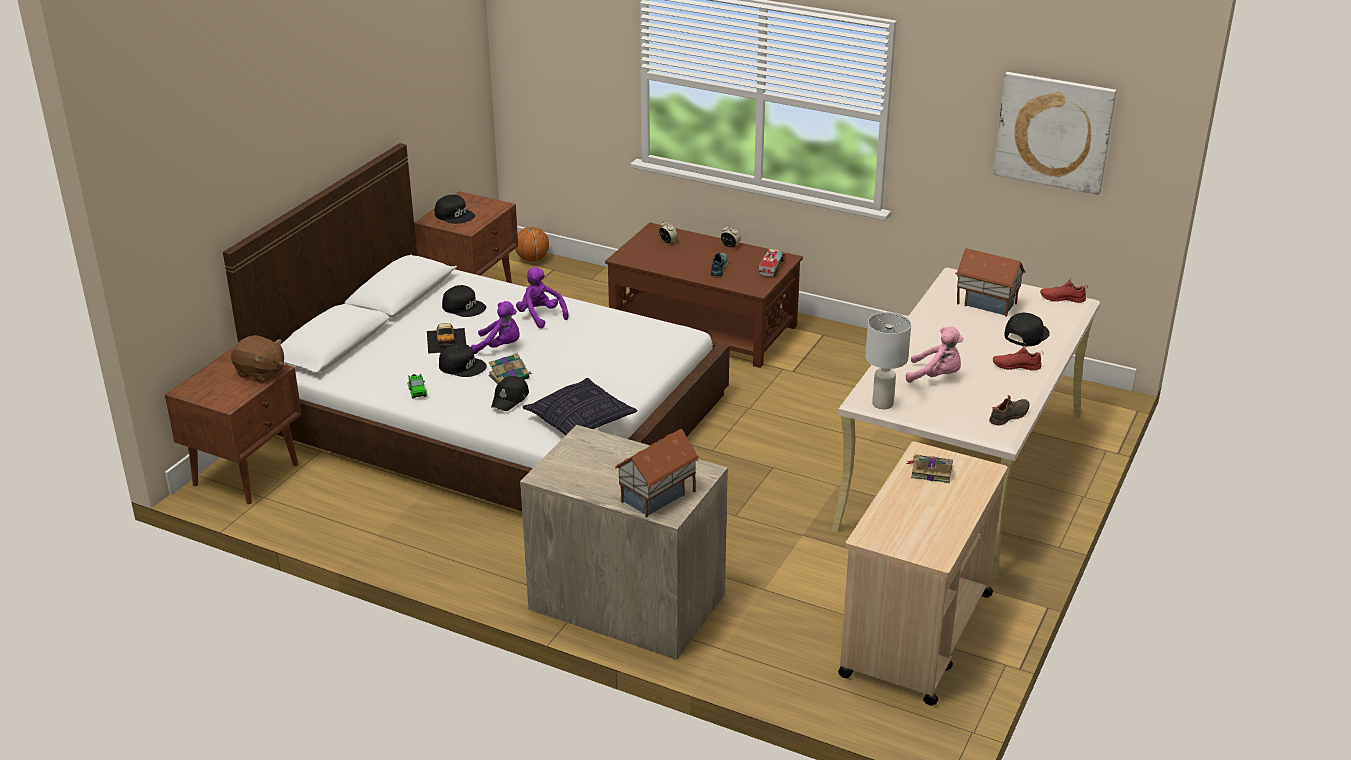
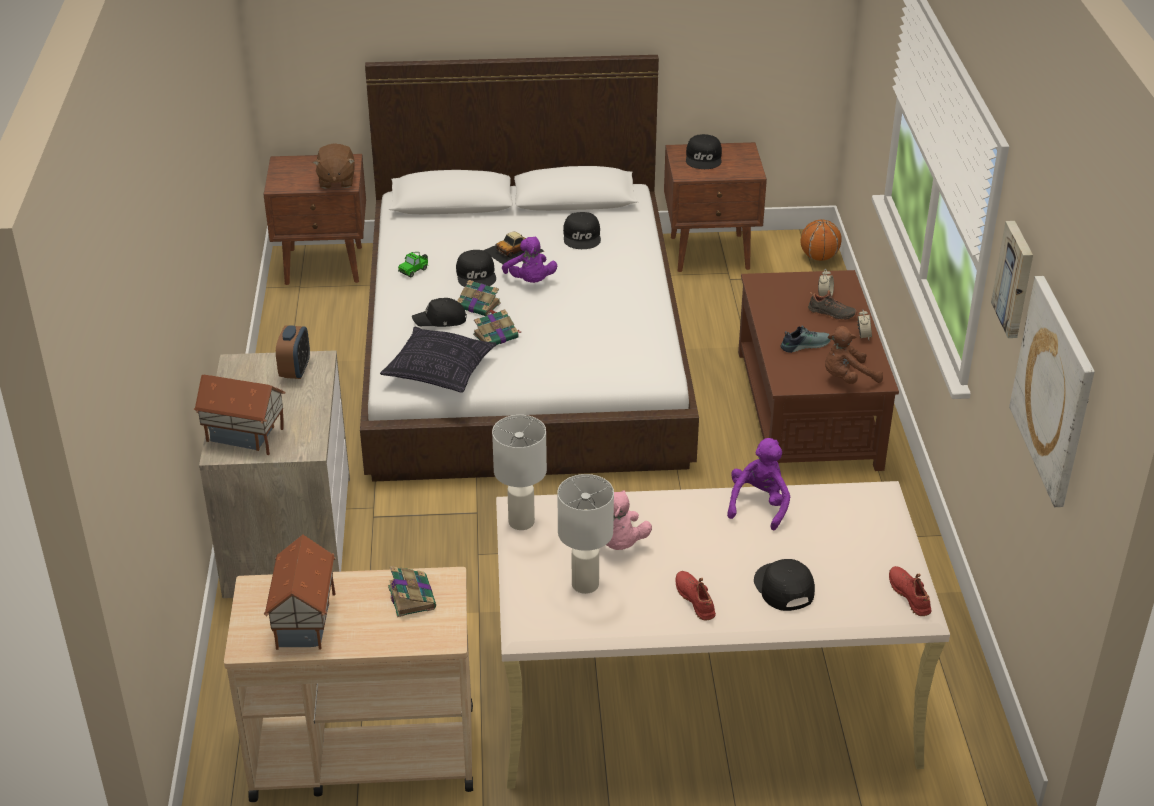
camera: 60 degrees right, 5 degrees up
purple plush toy [516,267,569,329] -> purple plush toy moved to [727,438,790,530]
toy truck [759,249,785,277] -> brown plush toy [825,326,883,384]
toy house [955,248,1026,317] -> toy house moved to [264,534,336,650]
black shoe [989,395,1030,426] -> black shoe moved to [808,290,857,320]
black cap [1004,313,1050,347] -> black cap turned 120 degrees counterclockwise [754,559,815,611]
none -> alarm clock [276,325,310,379]
none -> book [473,309,521,345]
none -> white table lamp [557,474,614,594]
none -> picture [991,221,1033,338]

